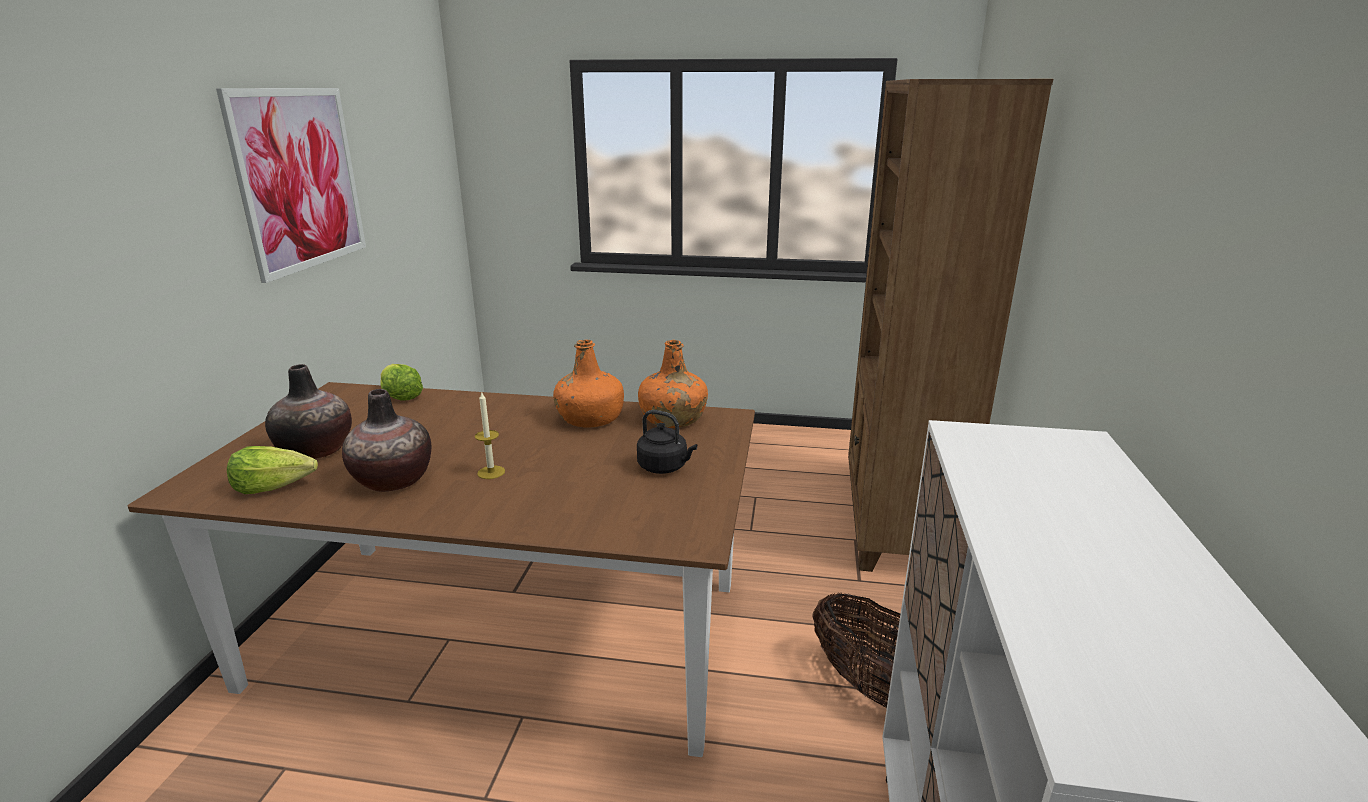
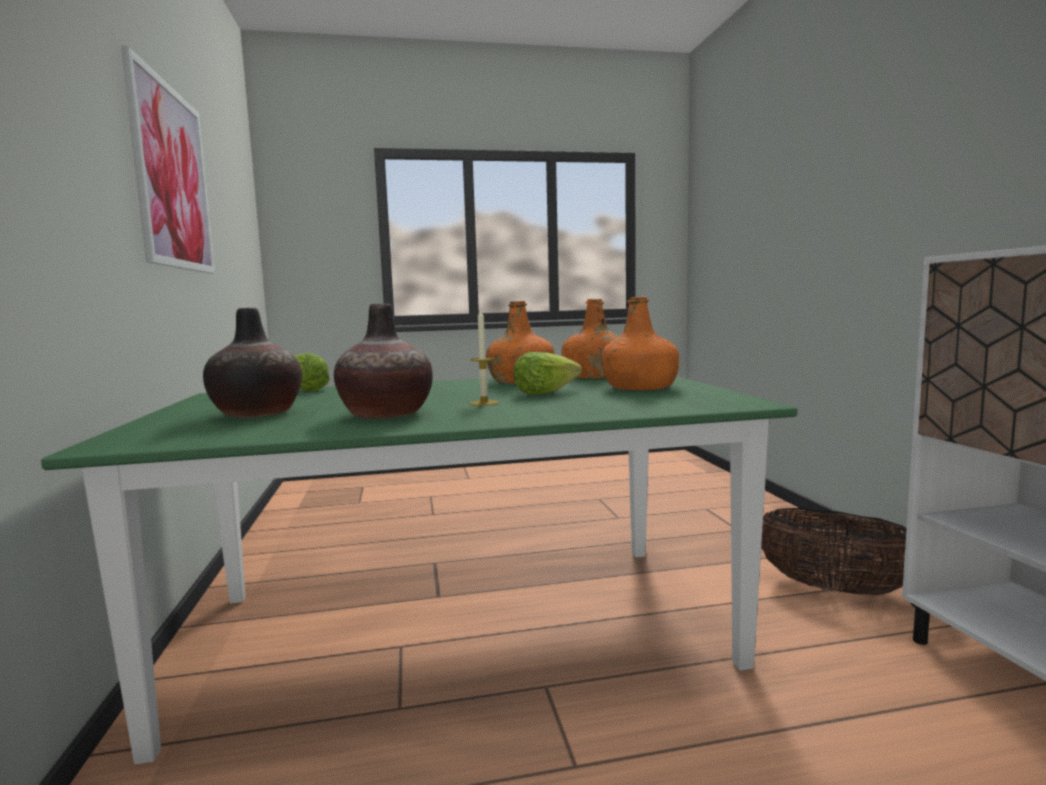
camera: 20 degrees left, 15 degrees down
brown dining table [128,382,755,757] -> green dining table [41,377,798,765]
lettuce [227,446,318,494] -> lettuce moved to [513,352,582,395]
black kettle [637,410,697,474] -> orange bottle [601,297,679,390]
brown bookcase [848,79,1053,572] -> none

